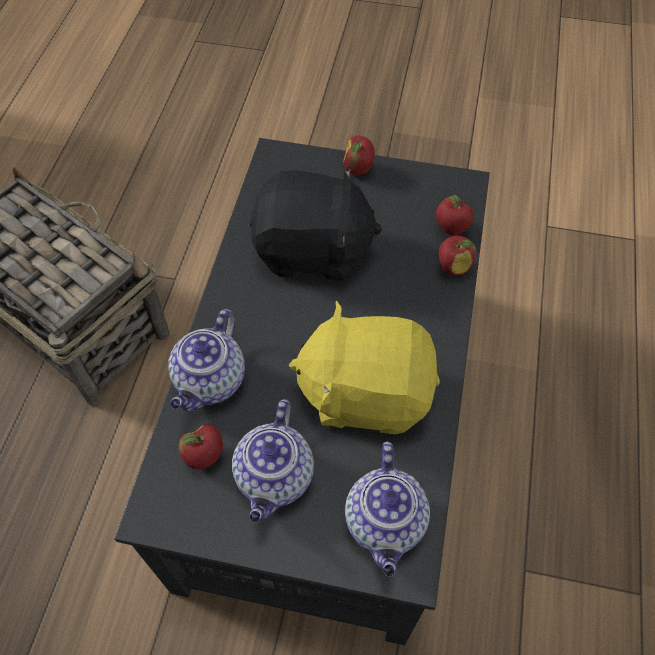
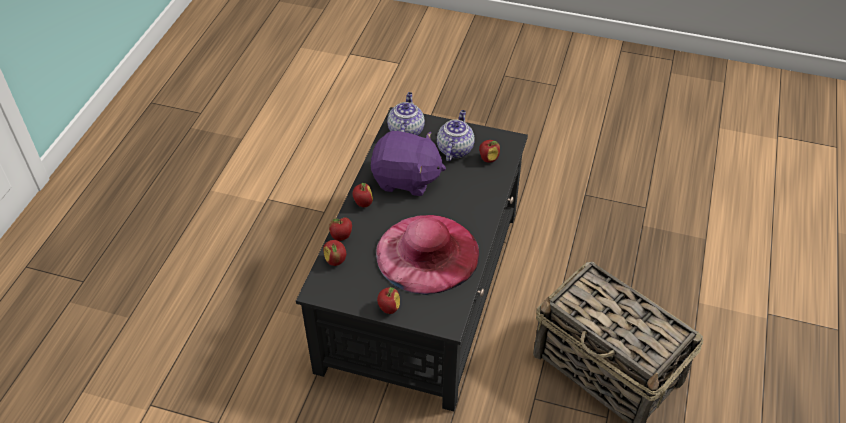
camera: 175 degrees left, 10 degrees down
teapot [168,309,245,412] -> none
black plush toy [250,166,382,280] -> pink hat [376,215,479,295]
yellow plush toy [289,301,440,434] -> purple plush toy [371,131,446,196]
none -> apple [353,183,373,207]

